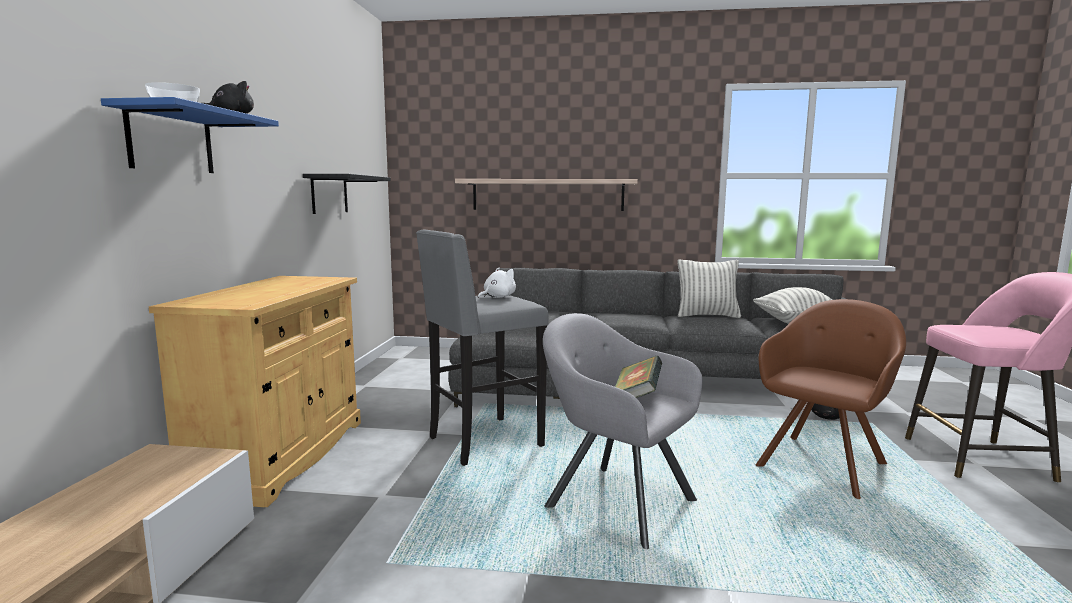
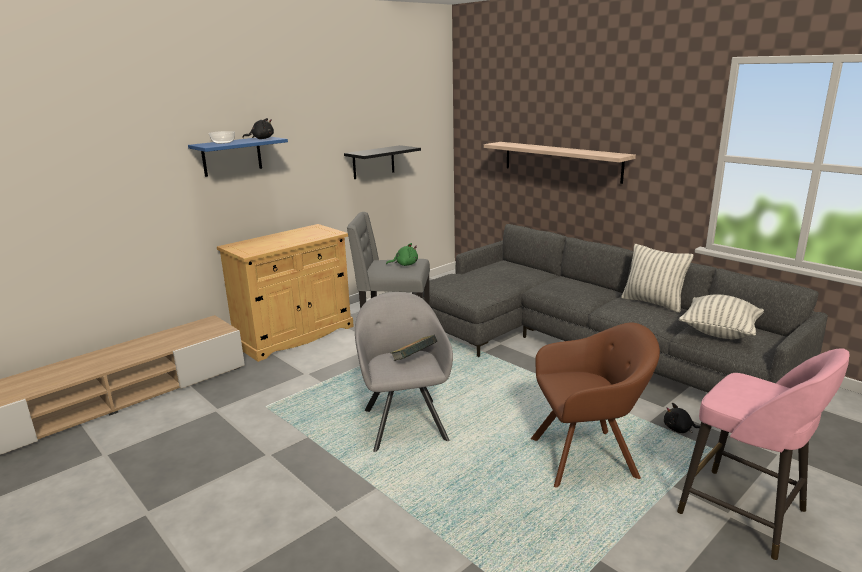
camera: 40 degrees right, 10 degrees up
white plush toy [478,267,516,298] -> green plush toy [386,243,418,266]

